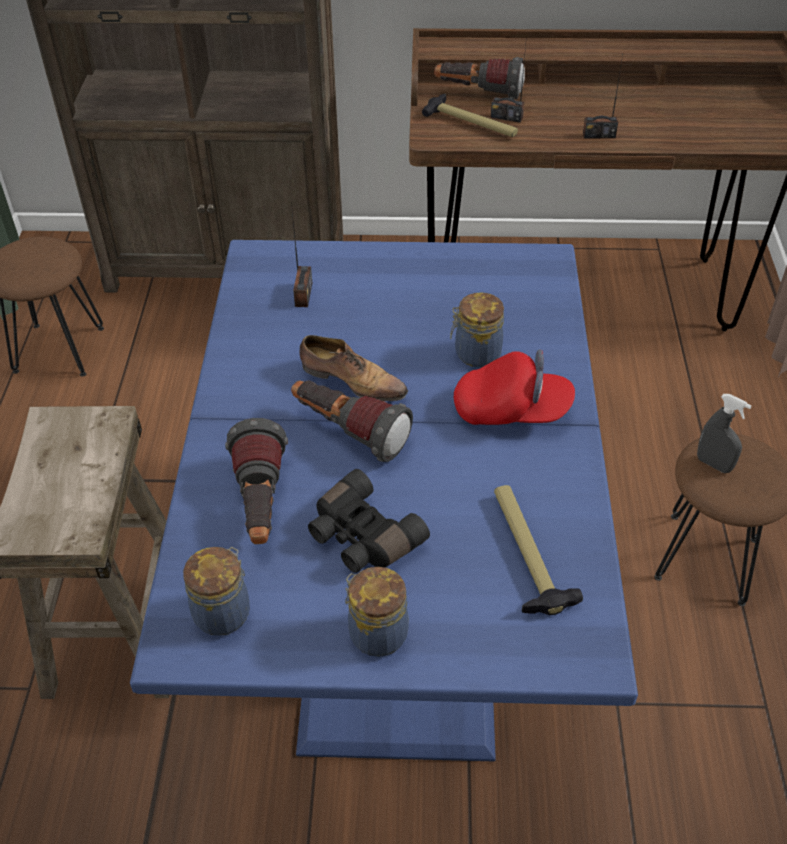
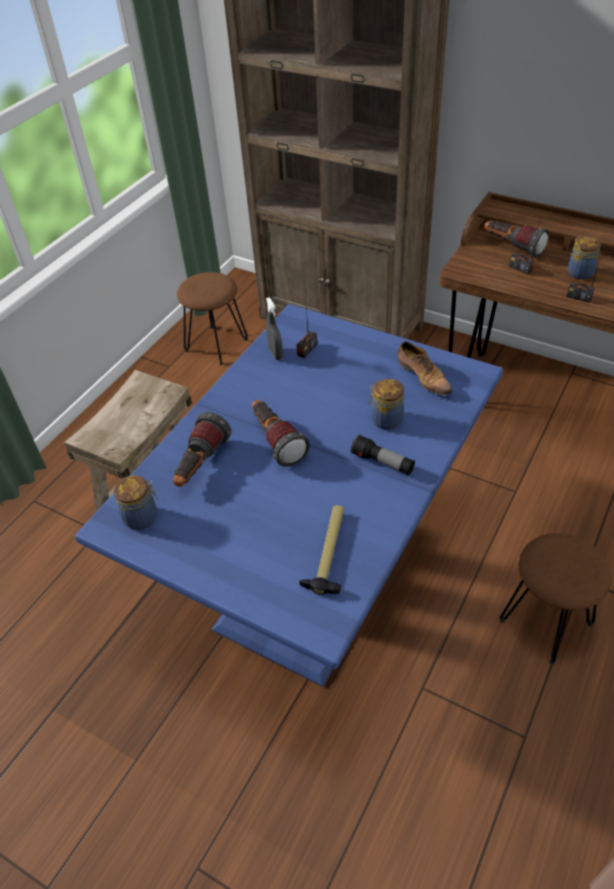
camera: 30 degrees right, 0 degrees up
shoe [299,335,408,401] -> shoe moved to [398,341,452,396]
black binoculars [308,469,430,573] -> none
jar [345,567,409,657] -> jar moved to [568,236,601,280]
hammer [422,94,518,137] -> none
red cap [454,349,575,425] -> flashlight [351,435,415,475]
grey spray bottle [697,394,751,473] -> grey spray bottle moved to [266,297,283,360]

